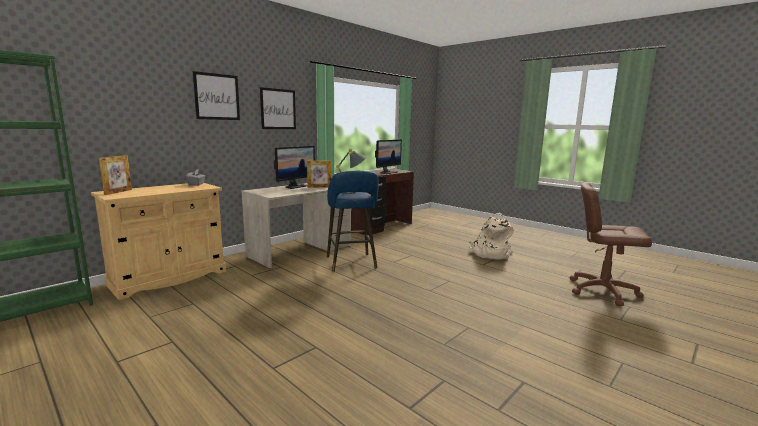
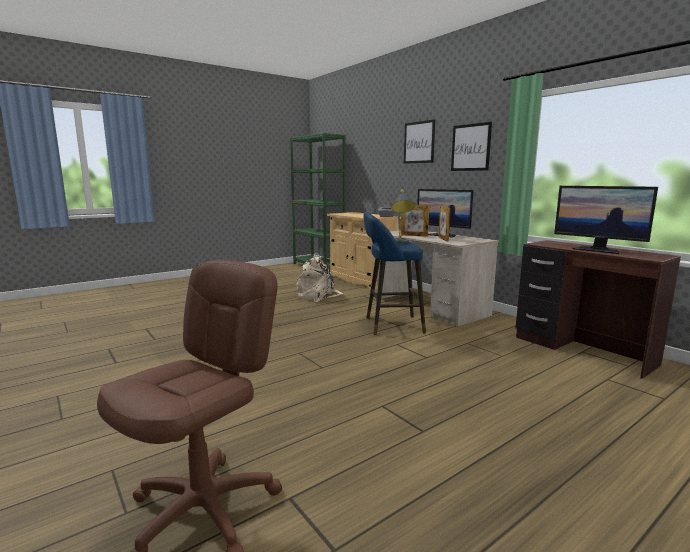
camera: 100 degrees right, 0 degrees up
picture frame [99,155,132,195] -> picture frame moved to [401,205,429,237]
beige backpack [469,213,514,260] -> beige backpack moved to [296,253,344,302]

